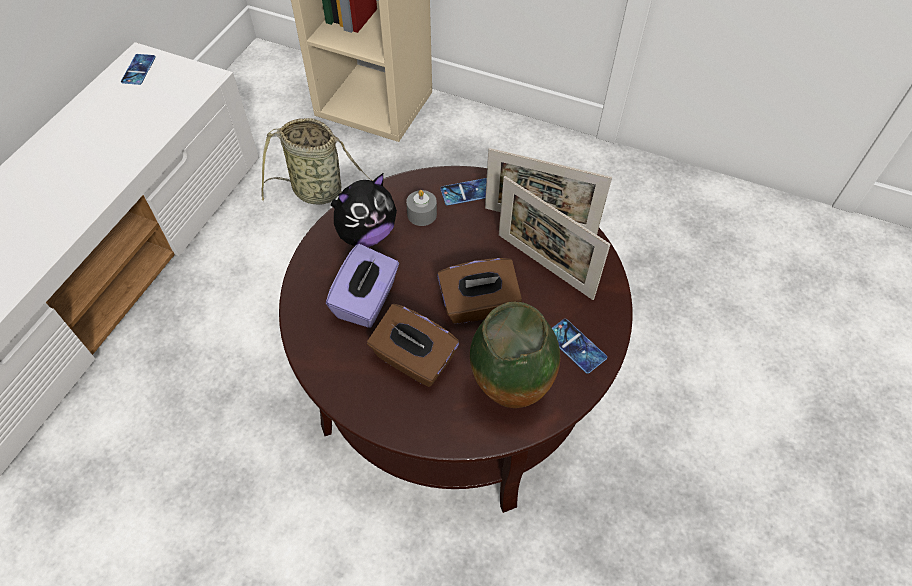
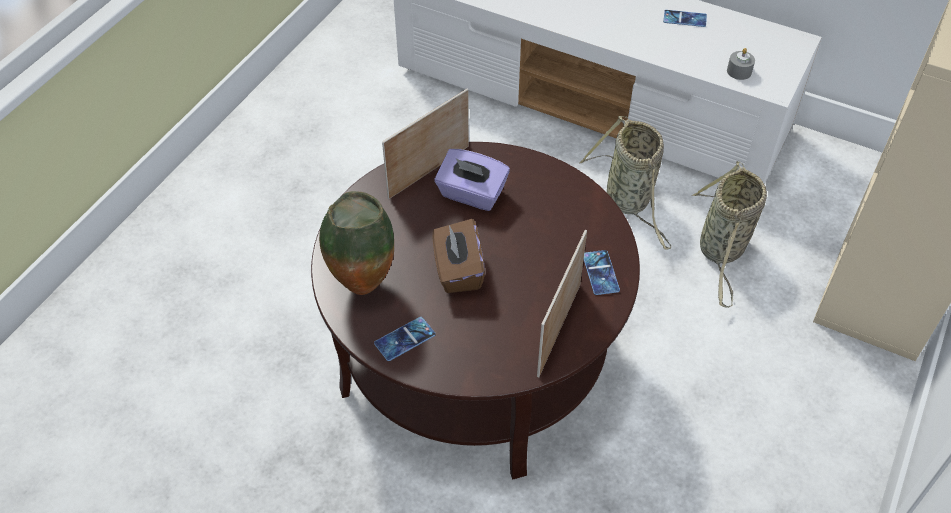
camera: 95 degrees right, 5 degrees down
phone [121,54,156,85] -> phone moved to [663,10,707,27]
plush toy [331,173,397,247] -> none
brown tissue box [367,304,459,387] -> none
grey candle [406,190,437,226] -> grey candle moved to [727,48,755,80]
picture frame [499,176,611,300] -> picture frame moved to [382,89,469,199]
none -> basket [579,116,671,250]

